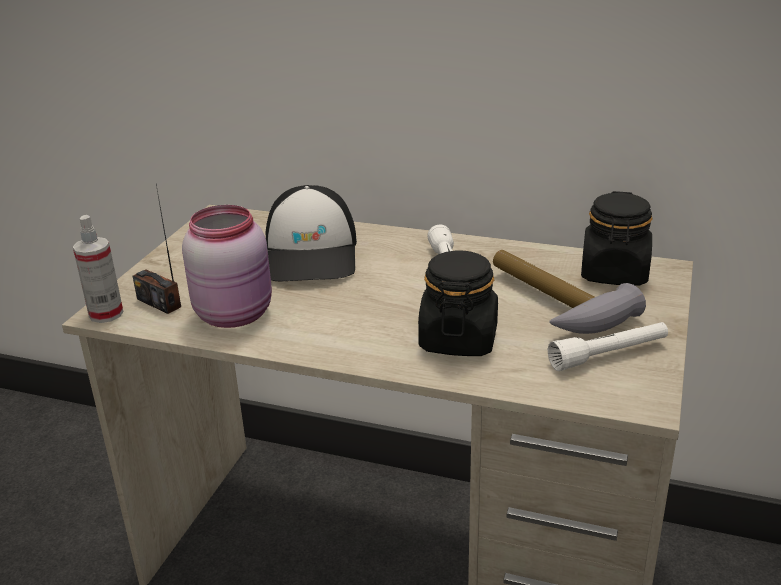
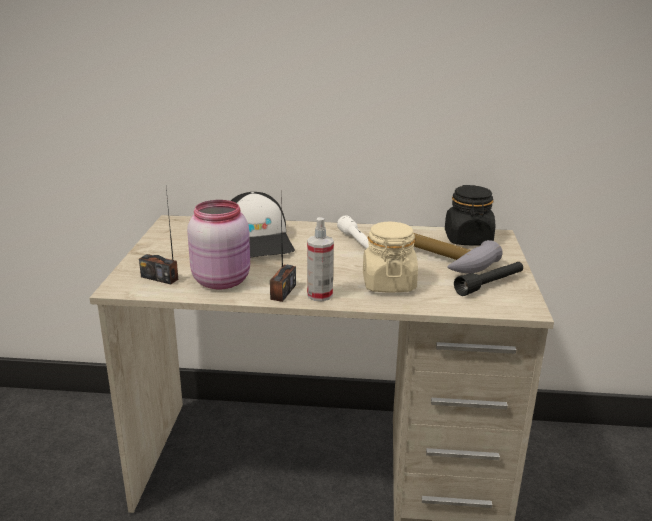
camera: 15 degrees left, 5 degrees down
spray bottle [73,215,124,323] -> spray bottle moved to [307,217,334,301]
black jar [418,251,498,356] -> beige jar [363,222,418,293]
white flashlight [548,322,668,371] -> black flashlight [454,262,523,296]
none -> radio [270,202,296,302]

